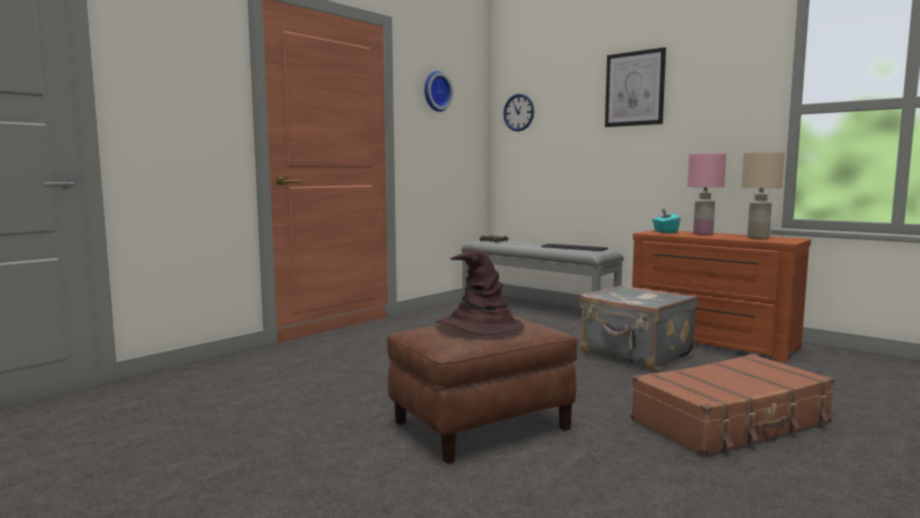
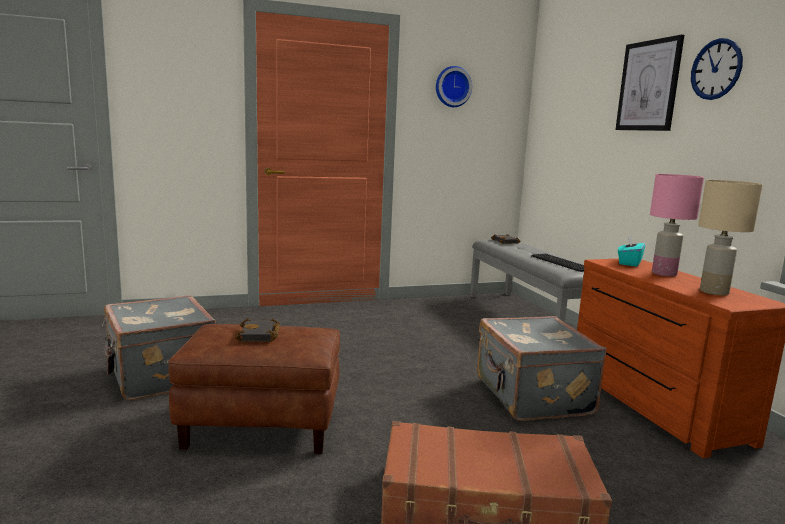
camera: 30 degrees right, 5 degrees up
brown hat [435,249,525,335] -> black book [235,319,280,342]
wall clock [503,94,534,131] -> wall clock moved to [691,38,743,100]
none -> grey suitcase [102,295,216,401]

